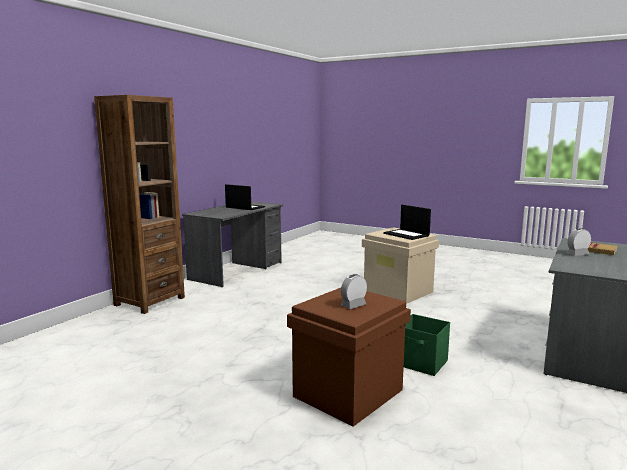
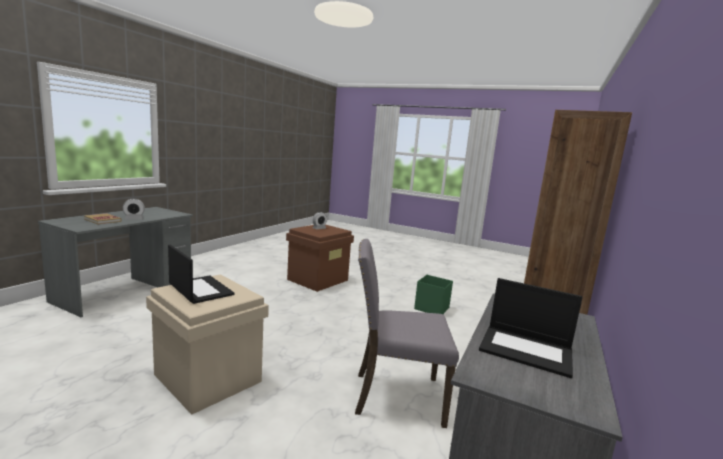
camera: 175 degrees right, 0 degrees up
green storage box [404,314,450,376] -> green storage box moved to [414,275,453,314]
none -> grey chair [355,239,459,428]

